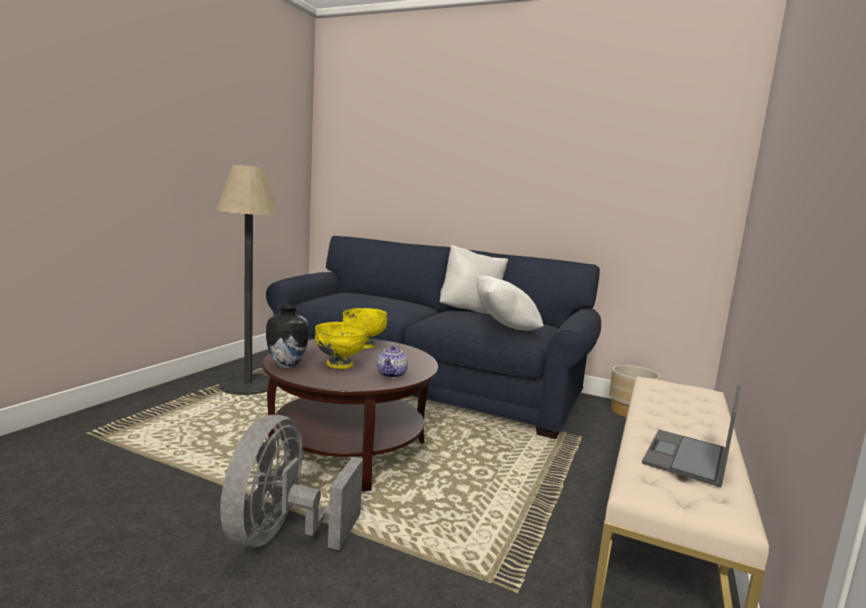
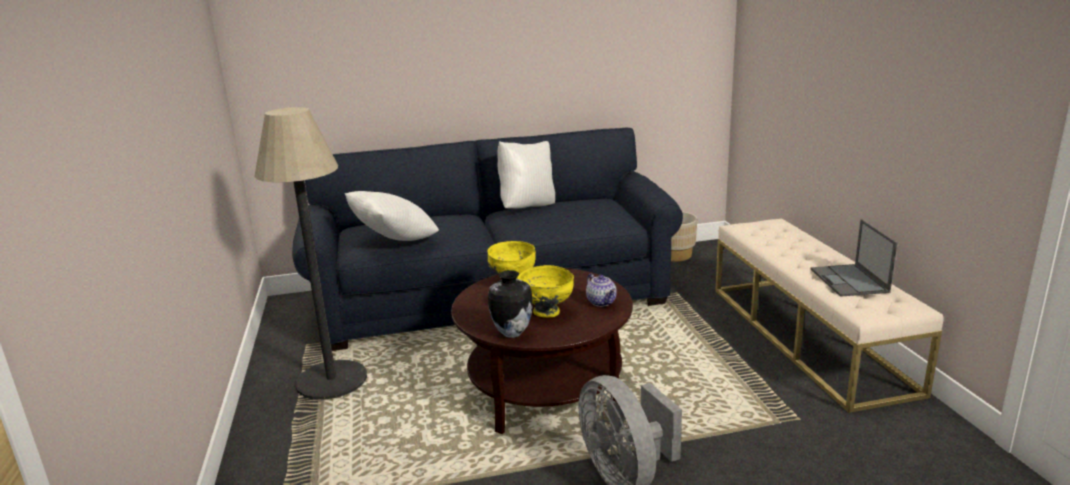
camera: 35 degrees left, 10 degrees up
white pillow [477,276,543,330] -> white pillow moved to [345,191,439,241]

